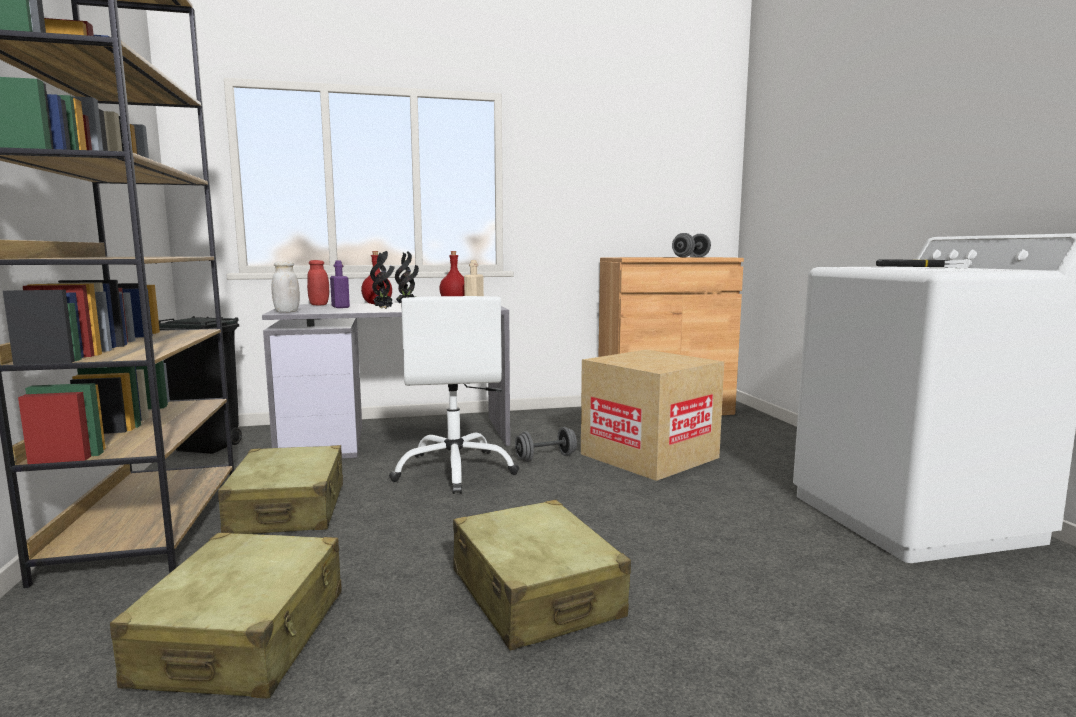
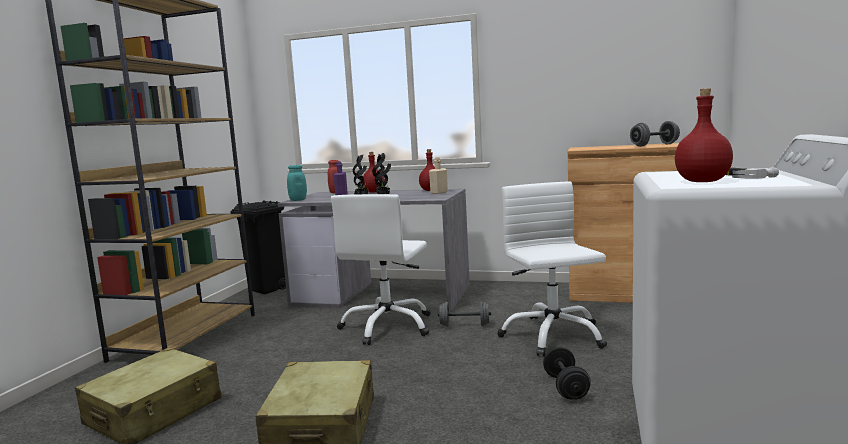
camera: 30 degrees right, 0 degrees up
beige suitcase [218,445,343,534] -> none
white jar [272,261,300,313] -> turquoise jar [287,165,307,201]
cardboard box [581,350,724,481] -> white office chair [497,182,607,357]
none -> black dumbbell [543,347,591,400]
none -> red bottle [675,88,733,182]

